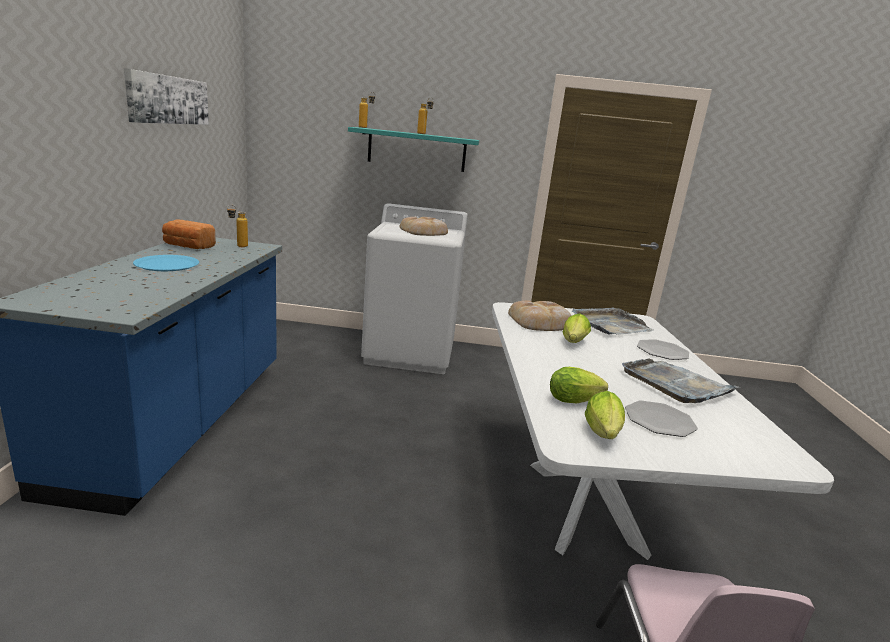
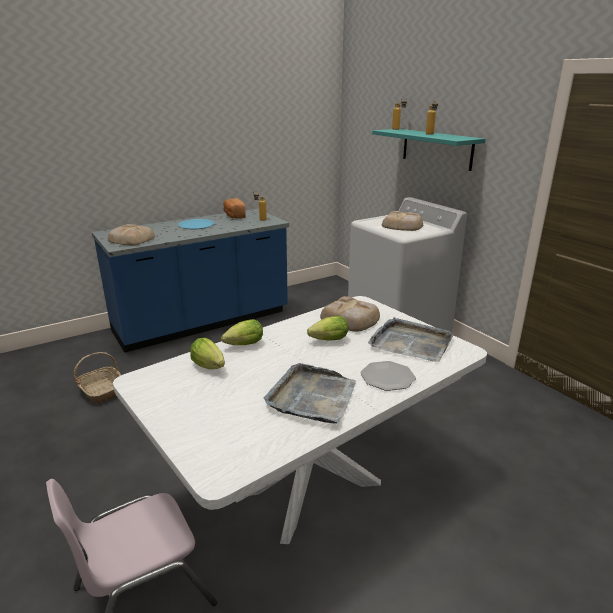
camera: 55 degrees right, 5 degrees up
picture [124,68,209,125] -> none
lettuce [585,391,625,439] -> lettuce moved to [221,319,263,345]
plate [625,400,698,437] -> none
none -> basket [74,352,121,404]
none -> bread [108,224,155,246]

